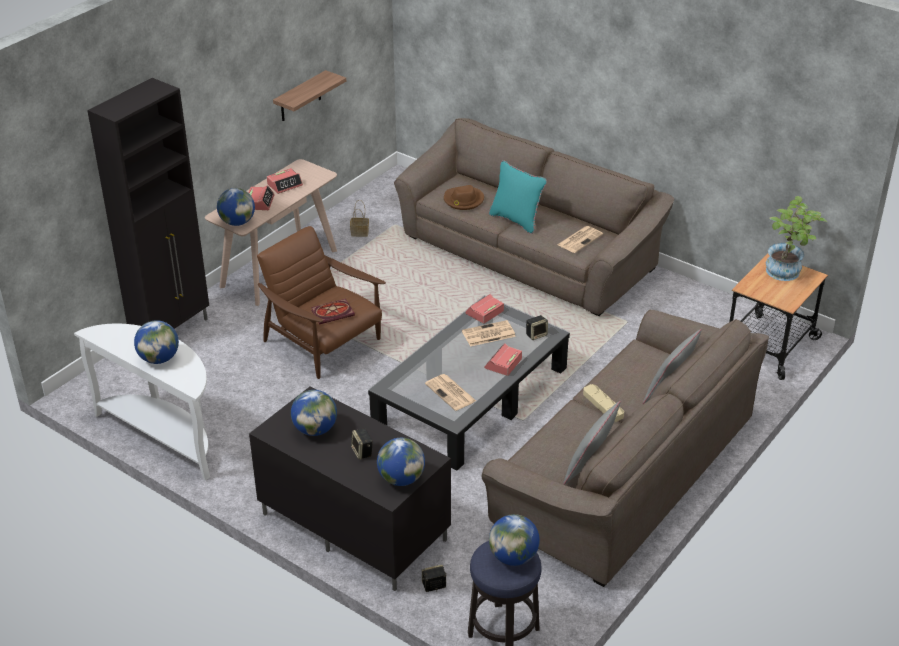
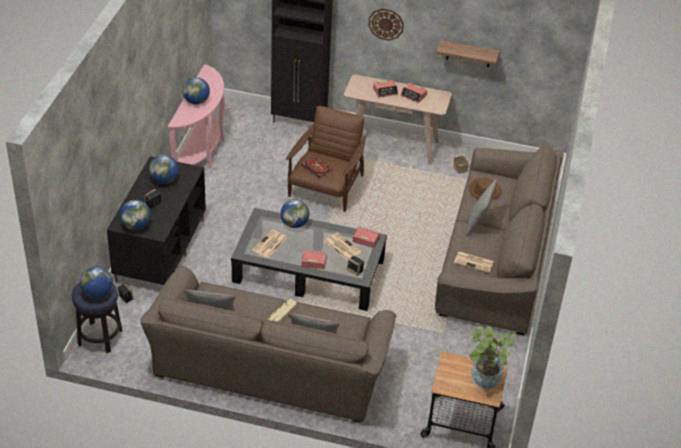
camera: 65 degrees right, 5 degrees up
white console table [74,324,210,480] -> pink console table [168,64,225,167]
globe [217,188,255,226] -> globe moved to [281,199,309,228]
turquoise pillow [489,160,547,234] -> grey pillow [465,179,497,236]
none -> wall clock [368,8,404,41]

